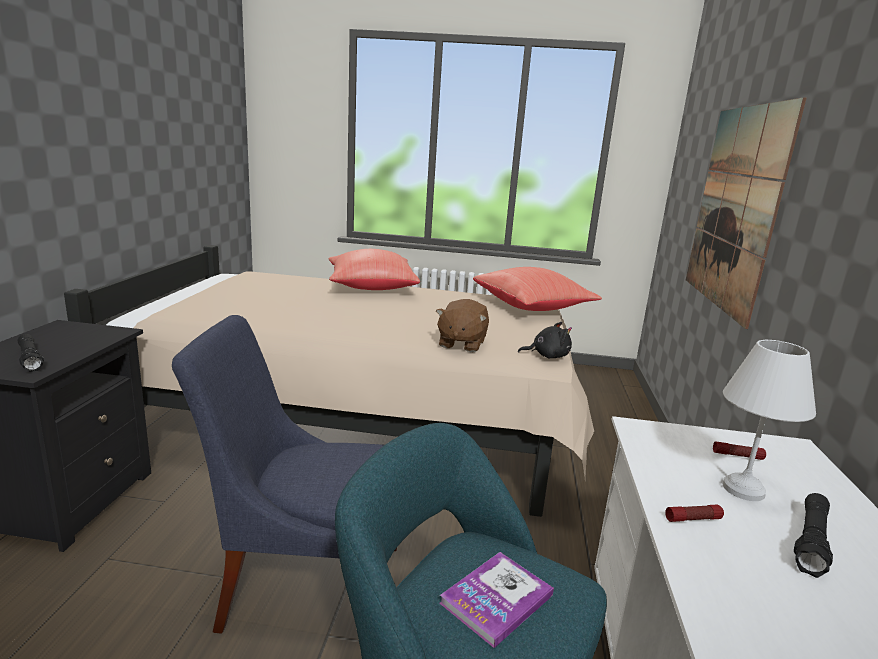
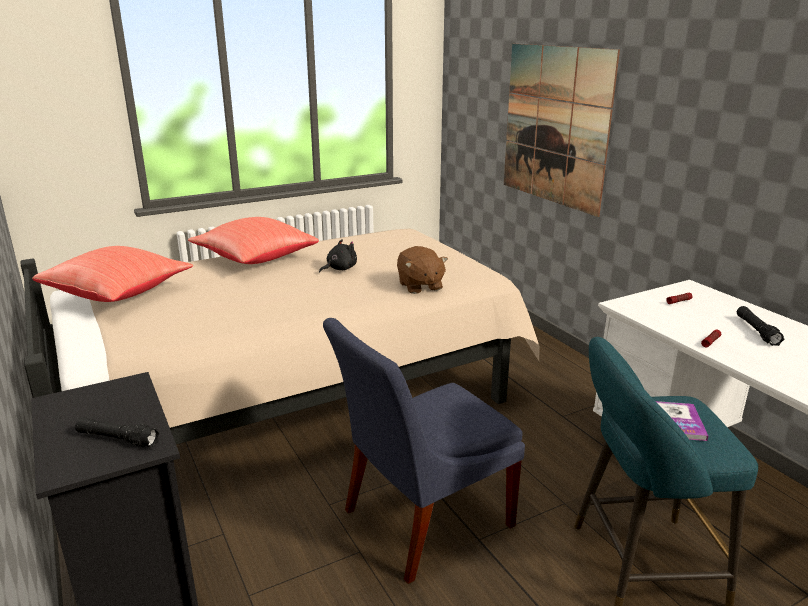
camera: 35 degrees left, 5 degrees up
red pillow [473,267,602,311] -> red pillow moved to [32,246,193,302]
black plush toy [518,322,572,358] -> black plush toy moved to [319,239,357,273]
white table lamp [723,340,816,501] -> none

